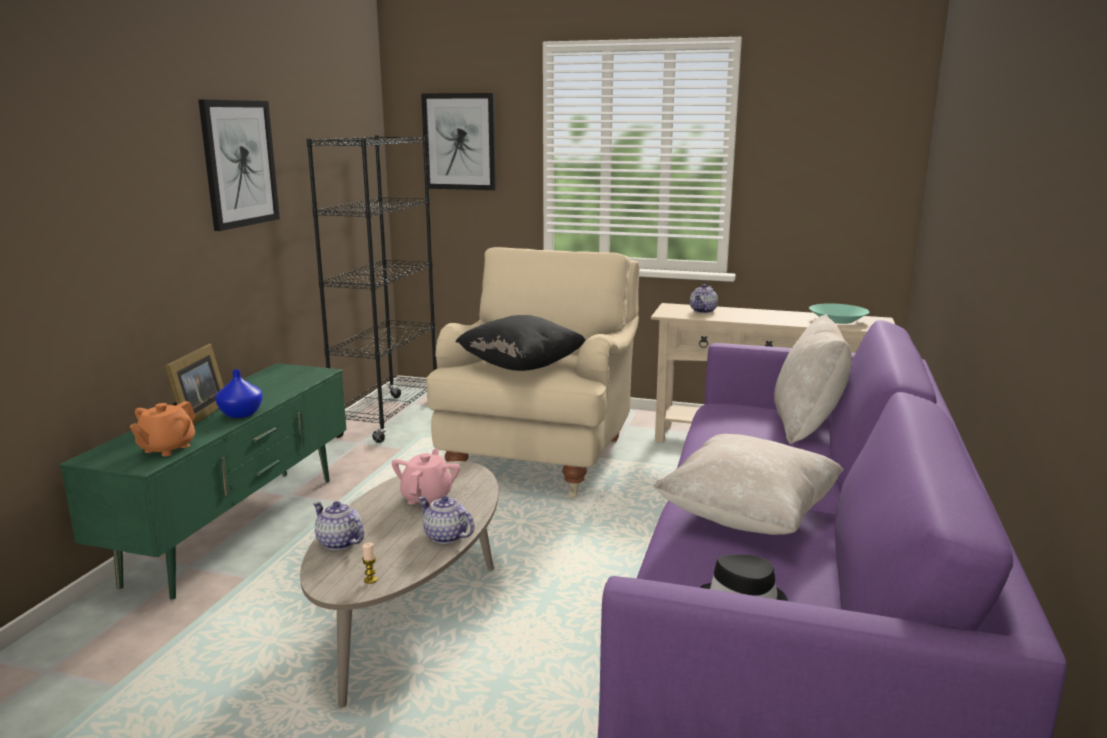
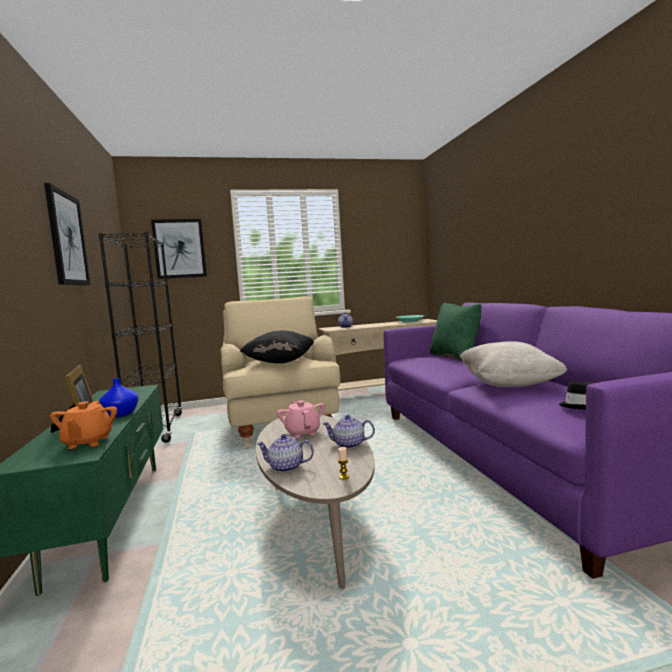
camera: 30 degrees left, 10 degrees down
beige pillow [774,314,852,444] -> green pillow [430,303,482,362]

